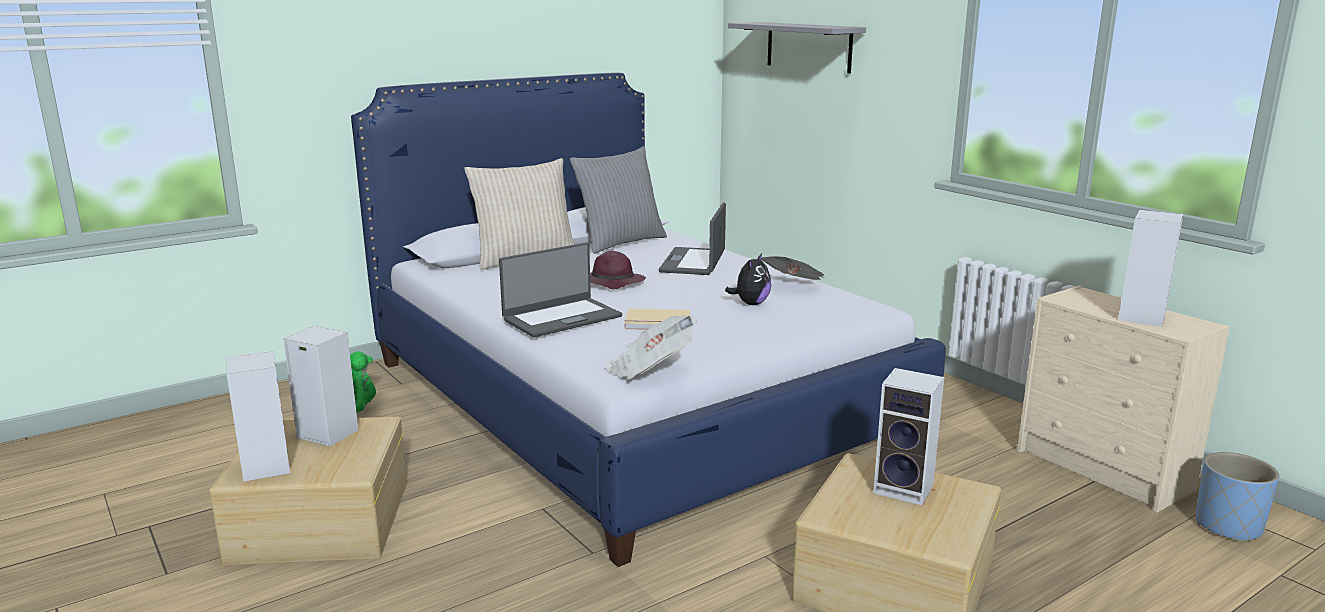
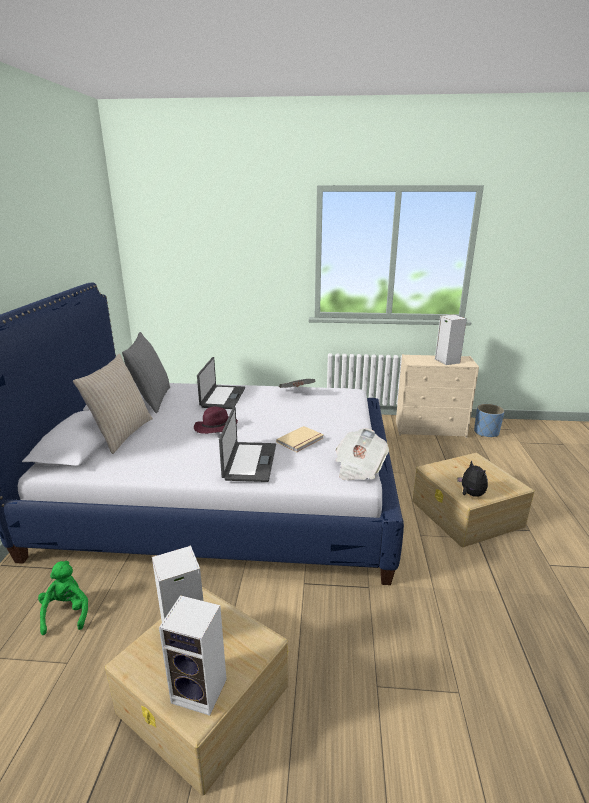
camera: 50 degrees left, 5 degrees up
laptop [659,203,726,275] -> laptop turned 135 degrees counterclockwise [197,357,245,409]
plush toy [725,253,771,305] -> plush toy moved to [457,460,488,497]
grey shelf [728,22,866,73] -> none
speaker [873,368,944,505] -> none

